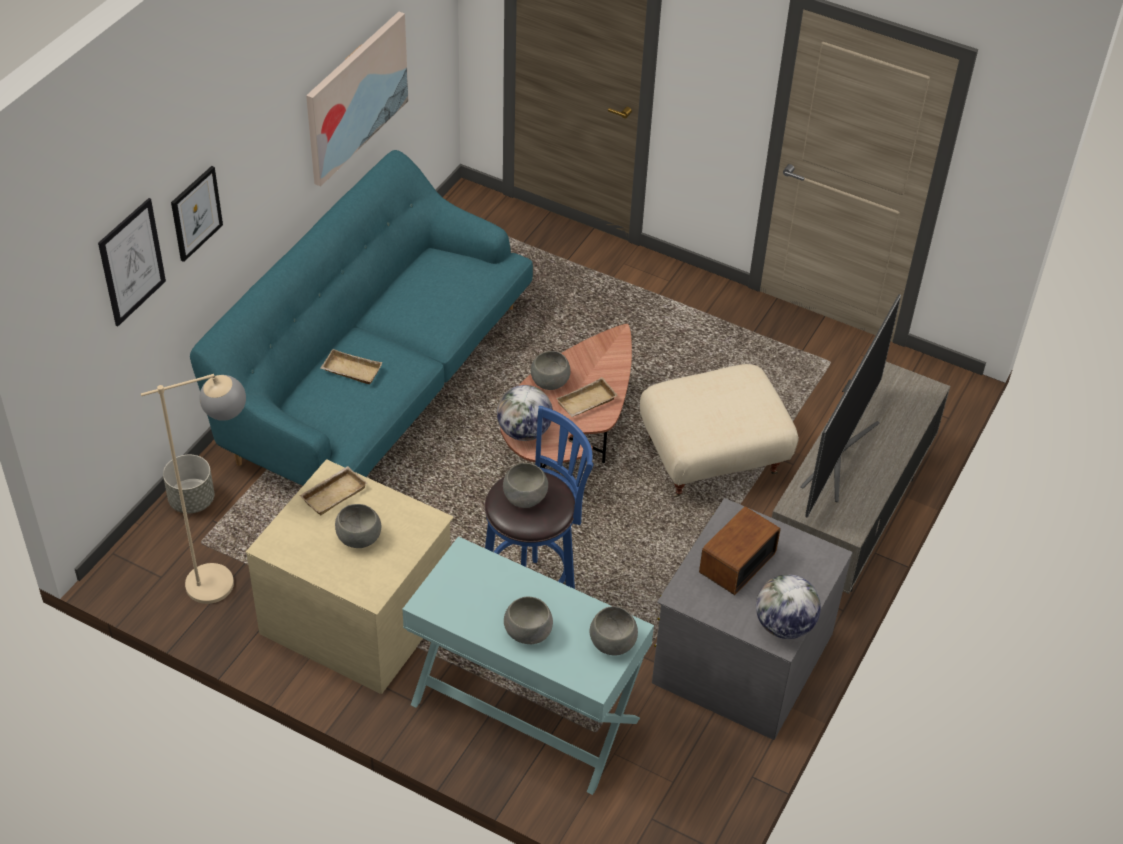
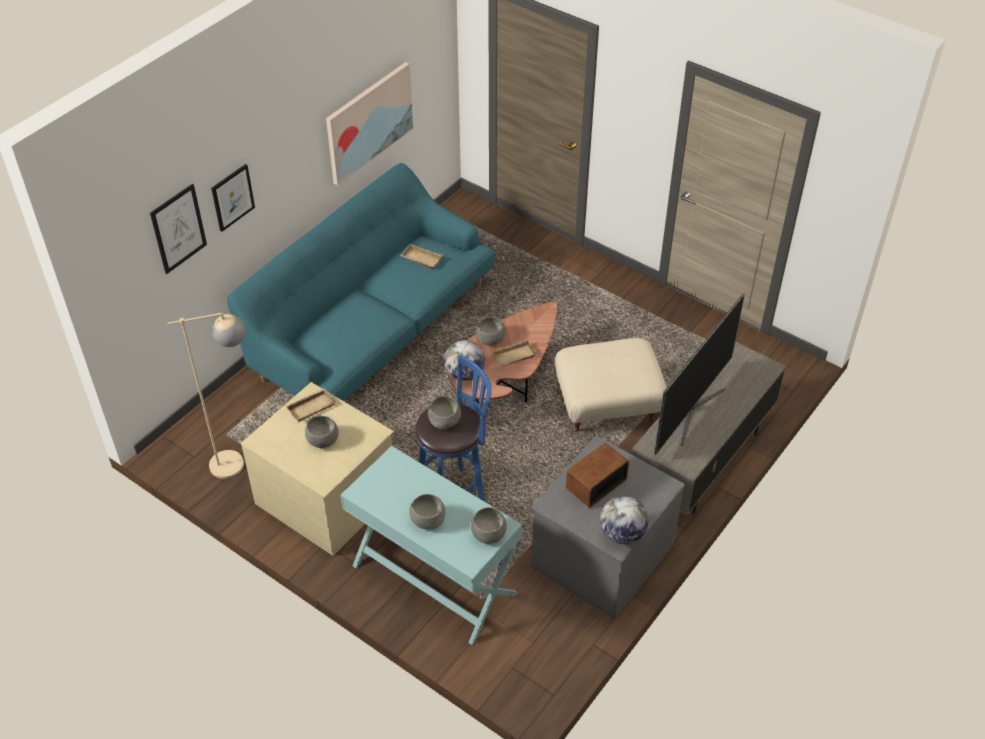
camera: 10 degrees right, 0 degrees up
grey planter [163,455,214,513] -> none
beige tray [320,349,383,384] -> beige tray moved to [400,244,443,269]

